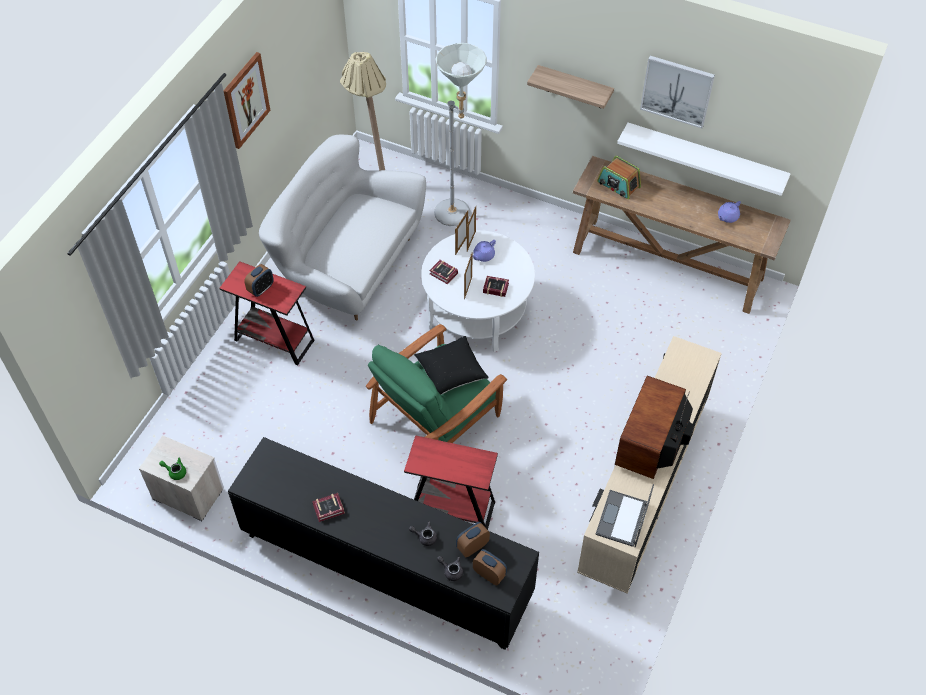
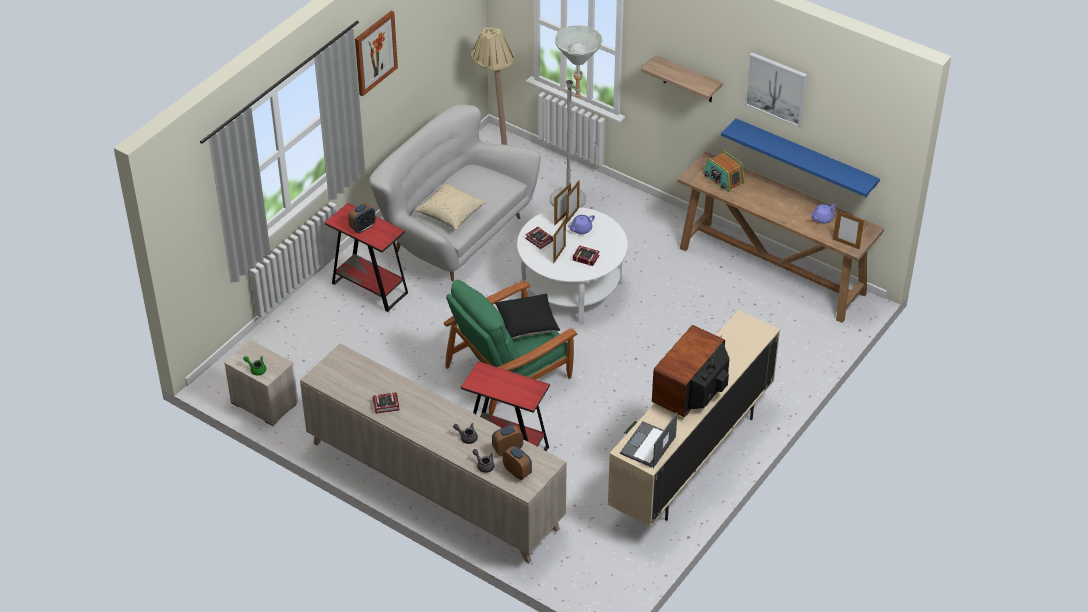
camera: 10 degrees right, 10 degrees down
black cabinet [228,437,539,650] -> beige cabinet [300,343,567,563]
white shelf [617,123,791,196] -> blue shelf [721,118,880,197]
none -> beige pillow [415,183,486,230]
none -> picture frame [833,210,864,249]

